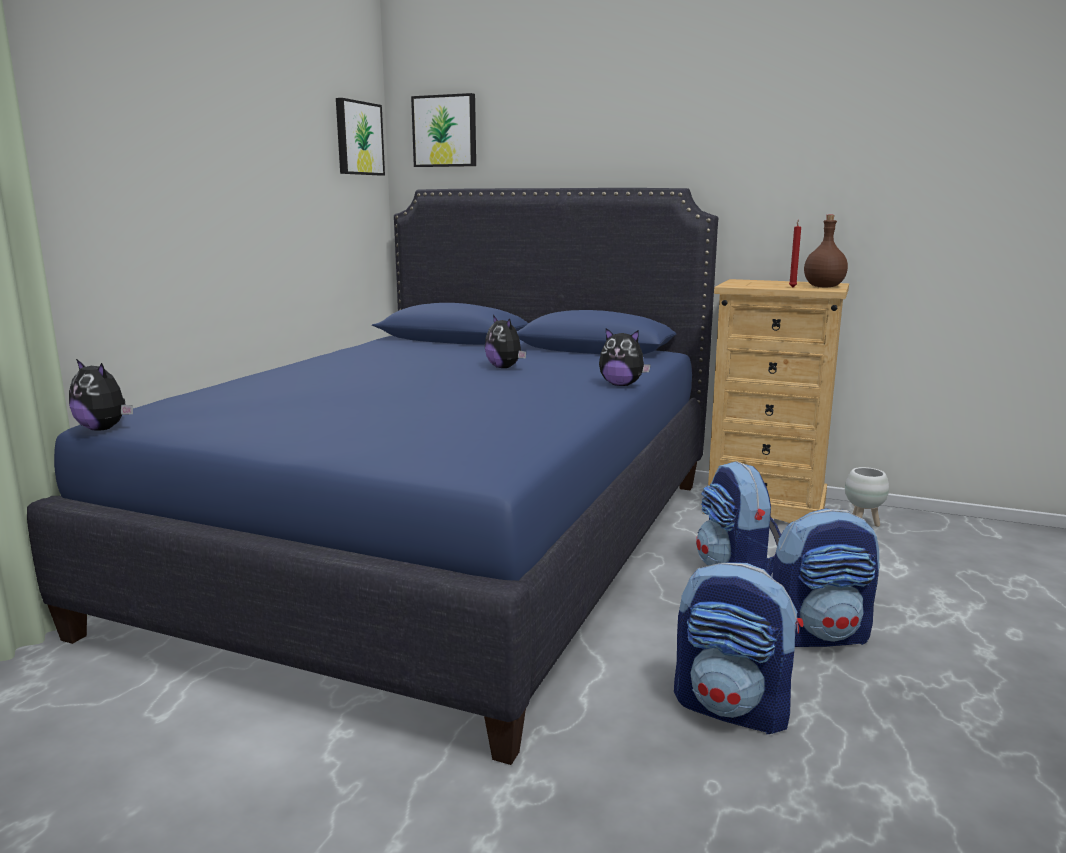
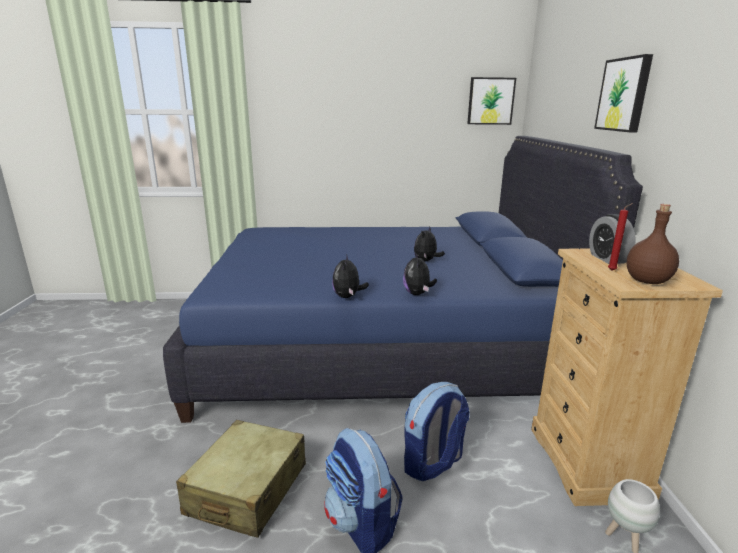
camera: 65 degrees right, 5 degrees up
plush toy [69,359,133,431] -> plush toy moved to [332,254,369,298]
picture [411,93,476,167] -> picture moved to [594,54,653,132]
backpack [674,563,803,734] -> beige suitcase [176,420,306,538]
none -> alarm clock [589,214,636,264]

